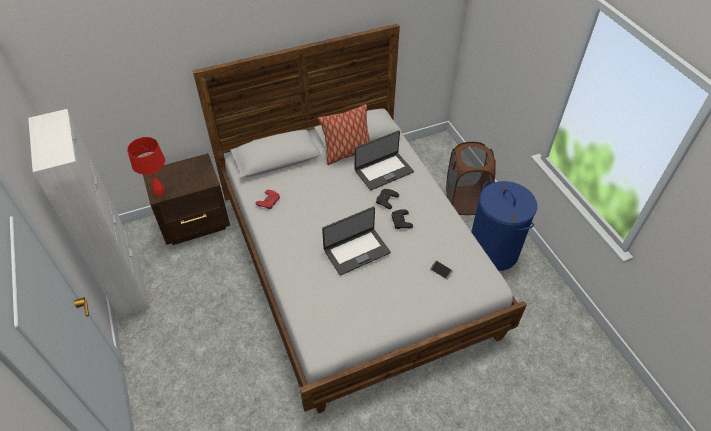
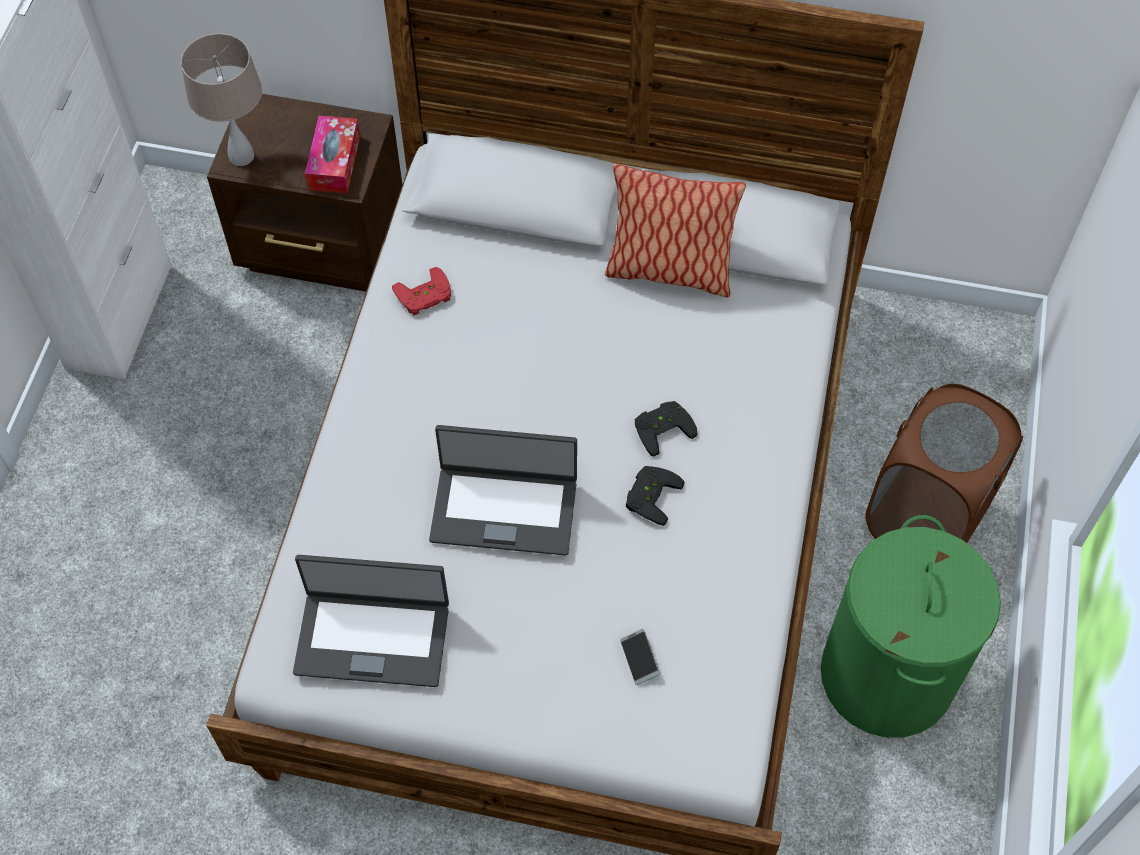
camera: 35 degrees right, 10 degrees up
red table lamp [127,137,165,196] -> beige table lamp [181,33,262,166]
laptop [355,131,414,190] -> laptop moved to [293,555,449,687]
blue laundry basket [471,181,537,271] -> green laundry basket [821,515,1001,738]
none -> tissue box [305,116,360,193]

